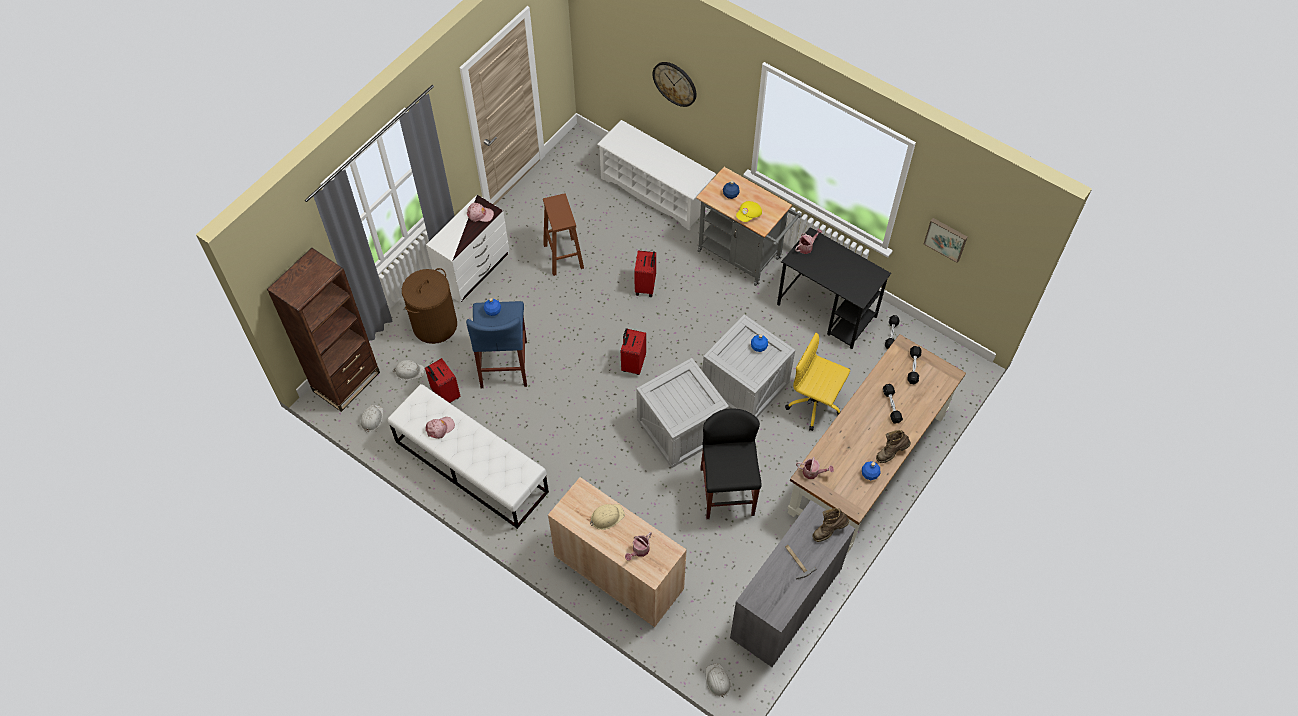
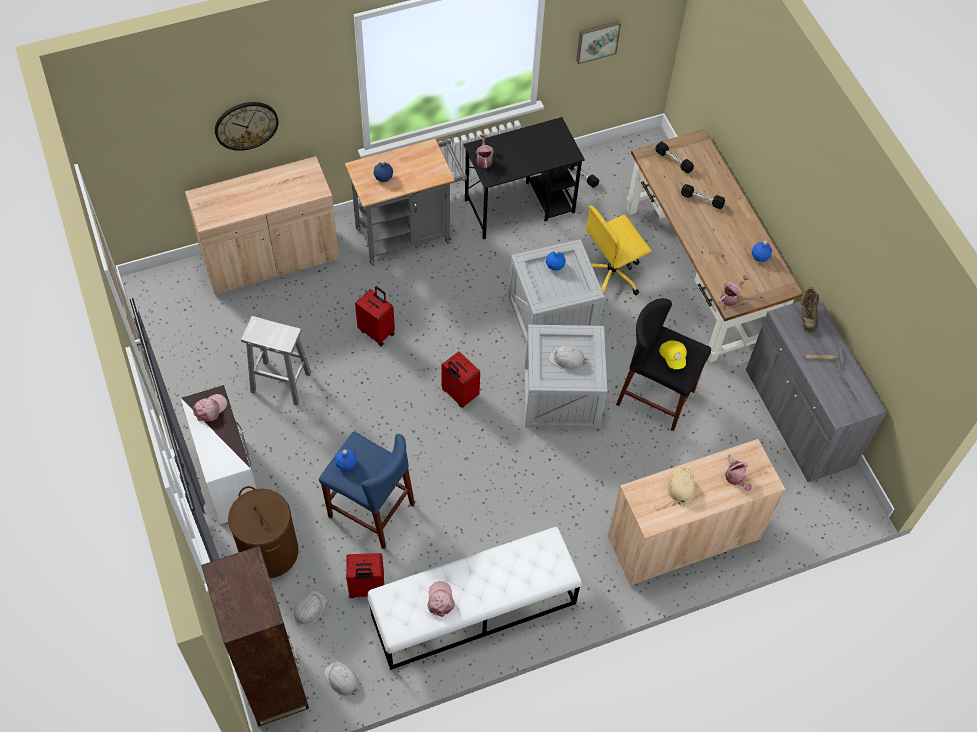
camera: 60 degrees left, 0 degrees up
brown stool [543,193,584,276] -> white stool [241,316,311,405]
white shoe rack [597,120,716,231] -> beige cabinet [185,156,339,295]
white hard hat [706,663,731,697] -> white hard hat moved to [548,345,588,371]
yellow cap [736,201,762,222] -> yellow cap moved to [659,340,687,369]
brown boot [876,430,911,463] -> none

